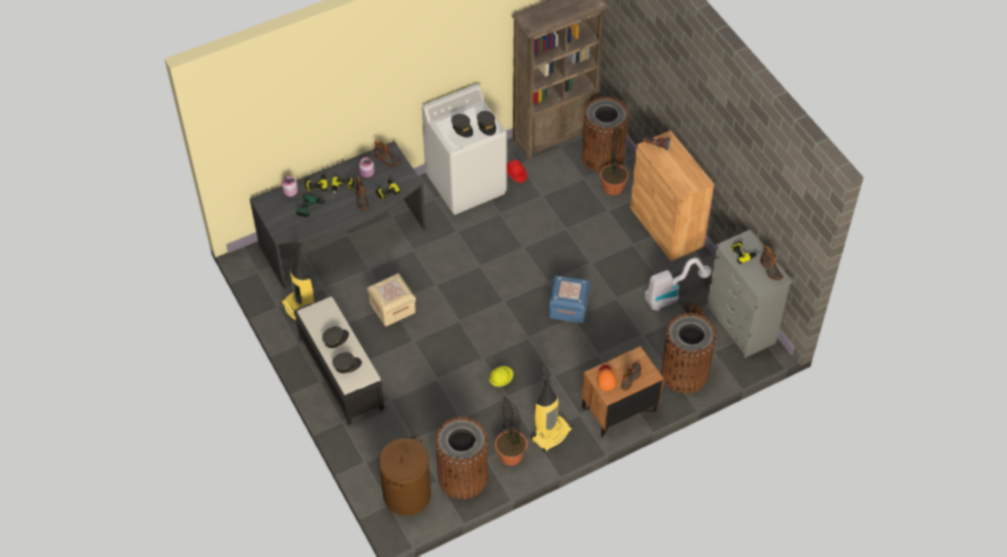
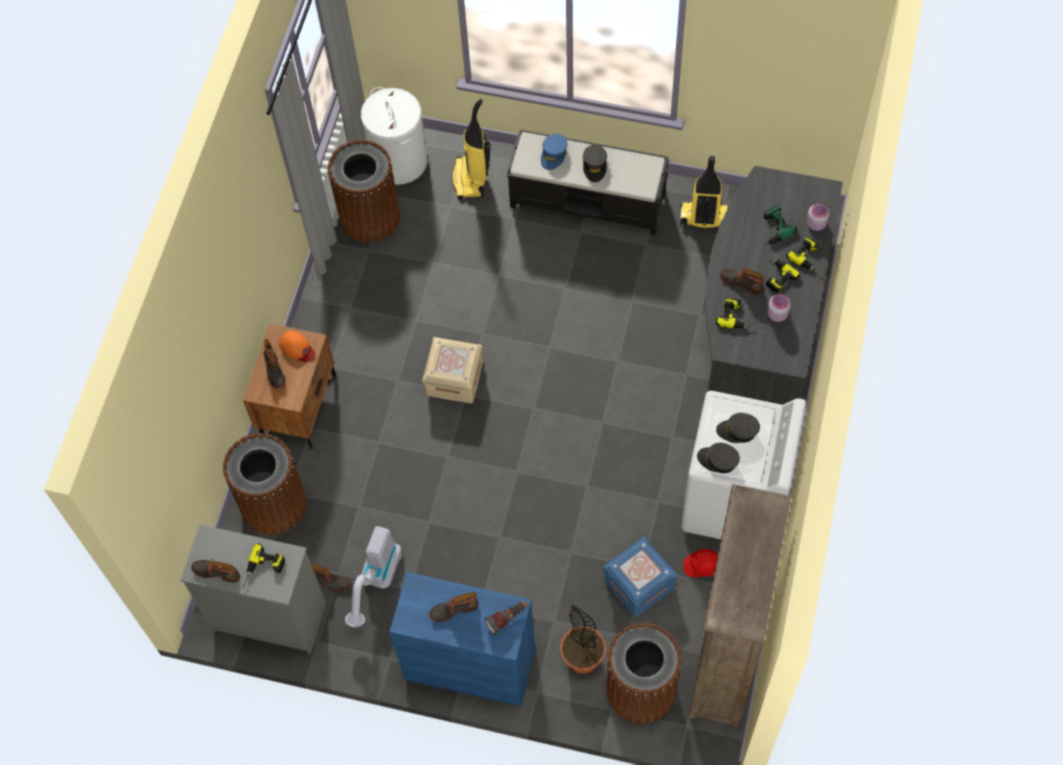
camera: 135 degrees right, 10 degrees up
grey cap [332,352,362,373] -> blue cap [541,134,567,170]
beige storage box [367,273,416,326] -> beige storage box moved to [422,337,483,403]
boot [374,140,402,167] -> boot moved to [429,592,478,622]
brown laundry basket [379,436,431,516] -> white laundry basket [361,87,427,185]
yellow hard hat [489,366,513,387] -> none
potted plant [495,396,527,466] -> none
vacuum cleaner [531,367,572,452] -> vacuum cleaner moved to [452,99,491,199]
blue storage box [549,275,590,323] -> blue storage box moved to [603,537,678,617]
brown cabinet [630,130,714,261] -> blue cabinet [389,572,535,706]

